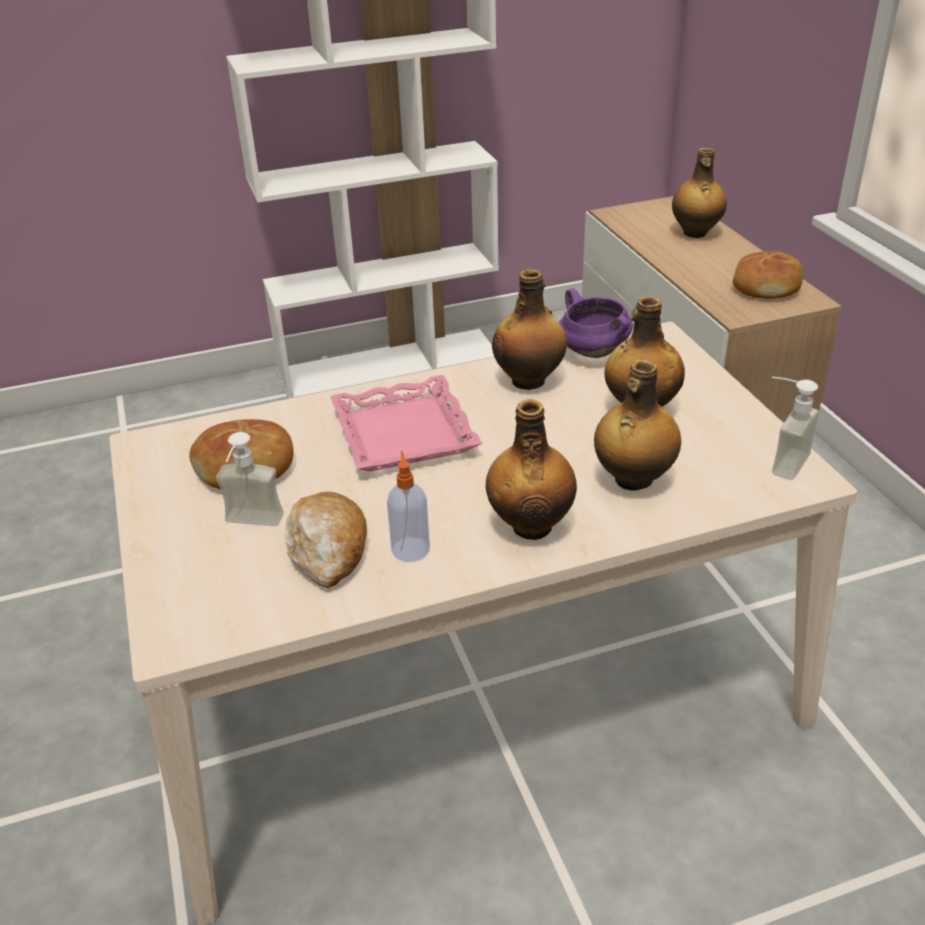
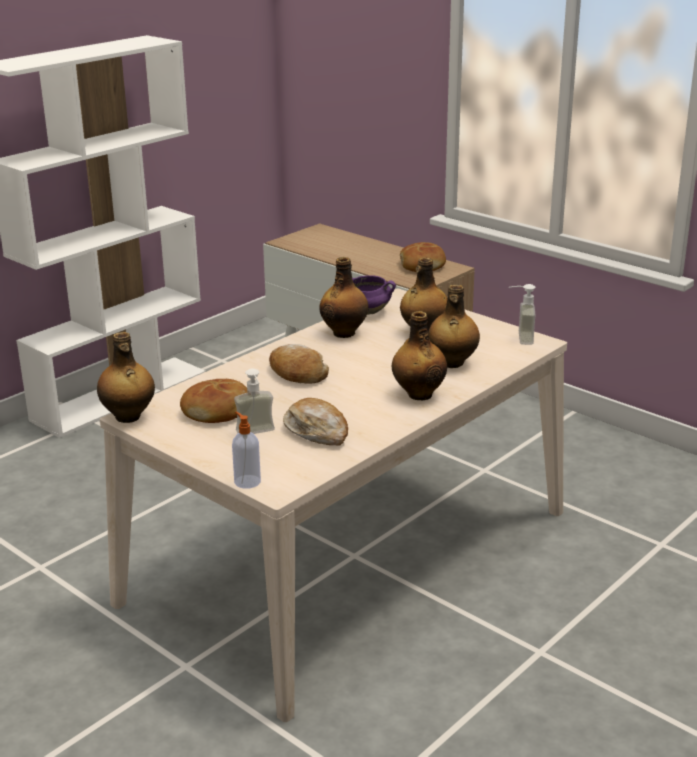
camera: 30 degrees left, 10 degrees down
pink tray [330,375,483,471] -> bread [269,344,329,384]
soap dispenser [387,451,430,562] -> soap dispenser moved to [232,412,261,489]
bottle [672,148,727,238] -> bottle moved to [97,332,155,423]

